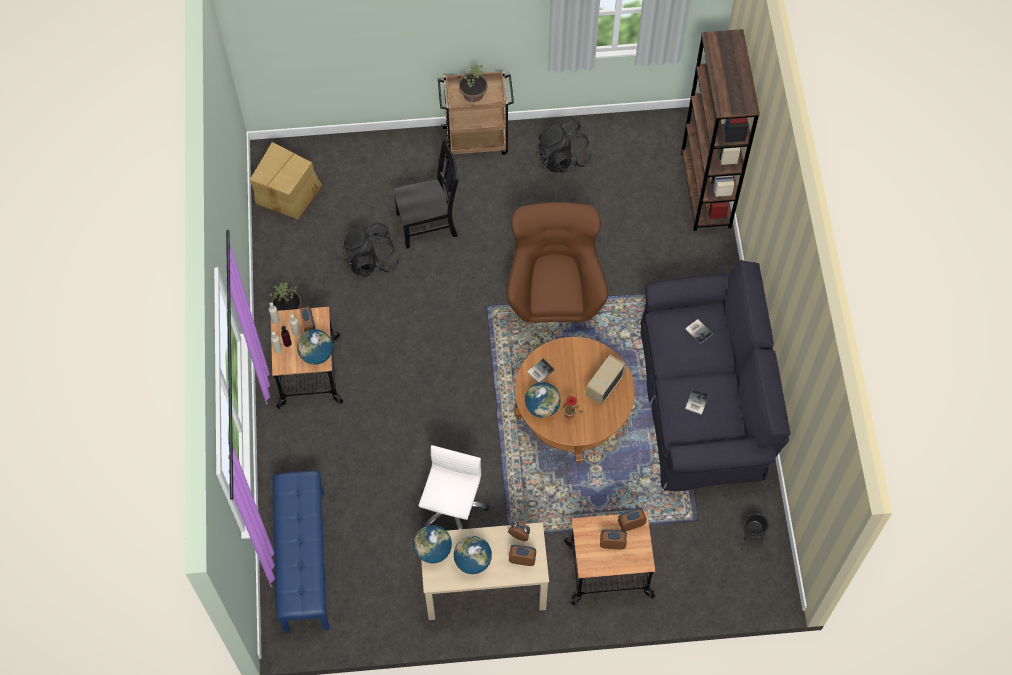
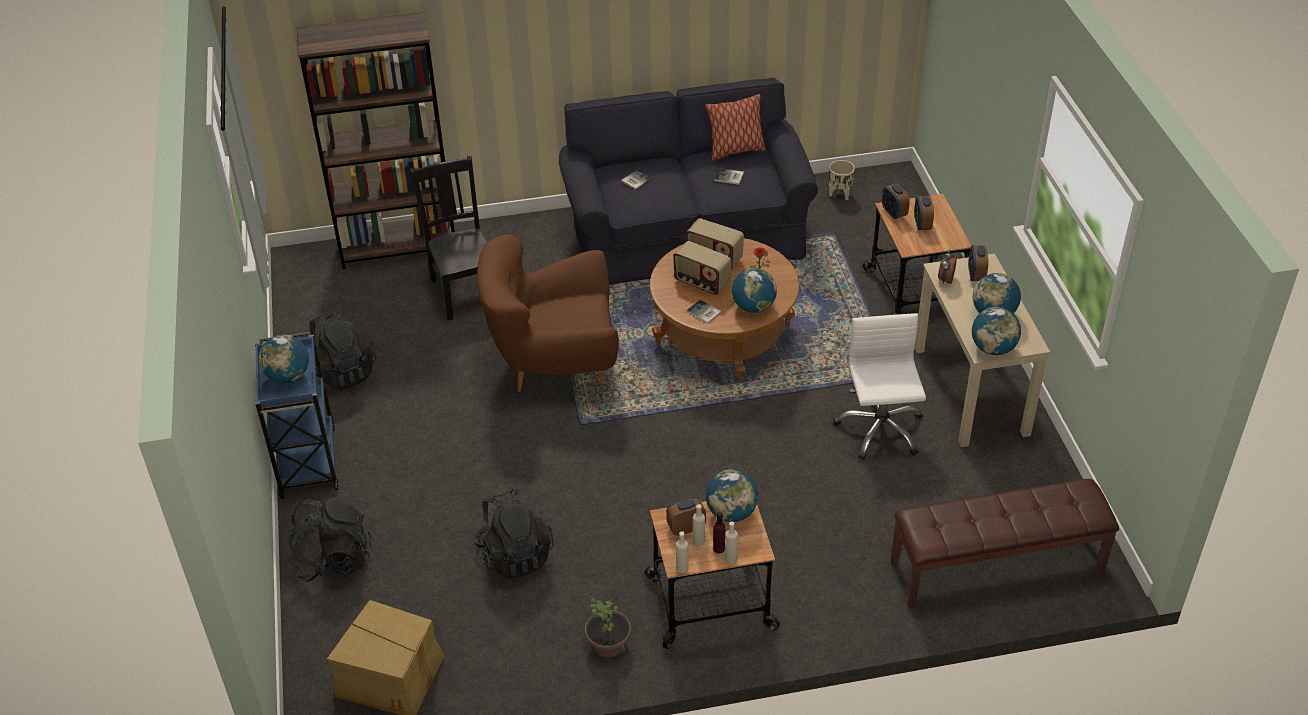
camera: 95 degrees left, 20 degrees down
blue bench [273,471,330,634] -> brown bench [891,479,1119,608]
black chair [393,139,459,249] -> black chair moved to [409,154,487,321]
white office chair [419,445,489,530] -> white office chair turned 75 degrees clockwise [833,313,926,460]
brown cart [438,71,514,159] -> blue cart [255,332,339,499]
potted plant [458,65,488,103] -> globe [259,335,309,383]
black planter [744,513,768,541] -> beige planter [829,160,855,200]
none -> black backpack [289,498,372,581]
none -> radio [673,241,732,295]
none -> pillow [705,94,766,161]

